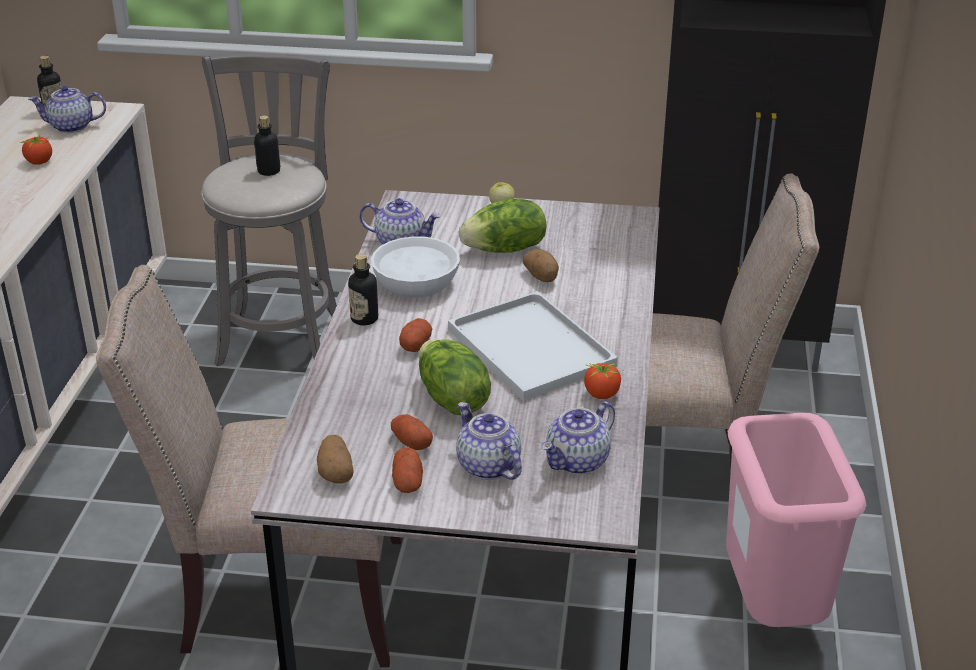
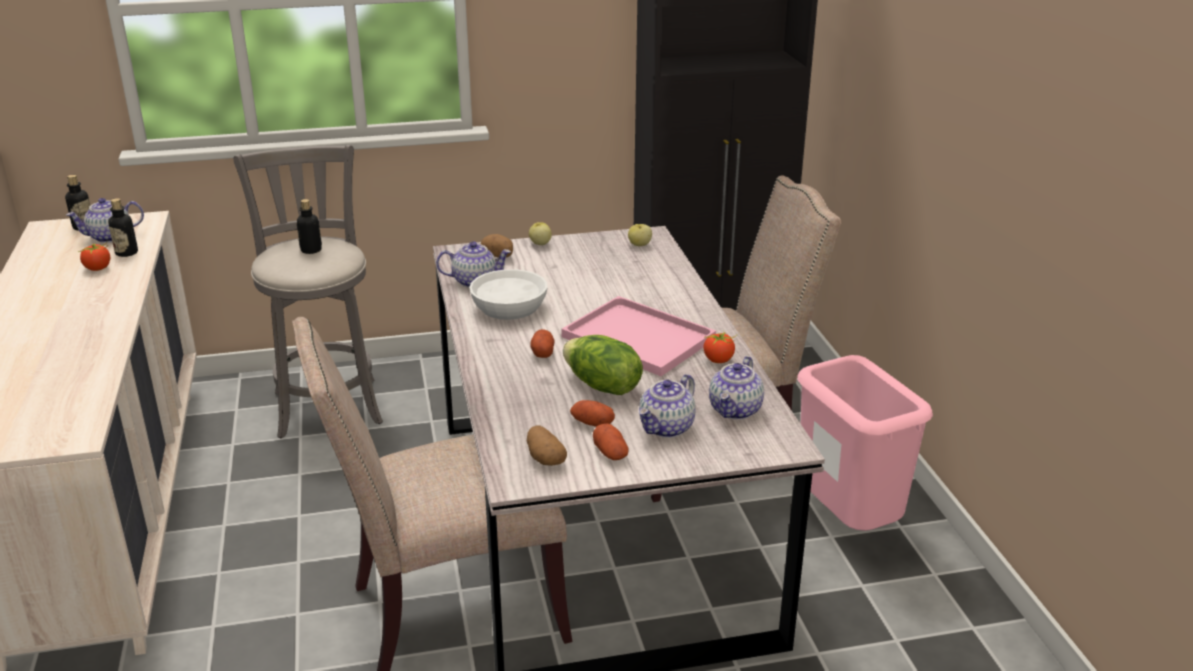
camera: 20 degrees left, 5 degrees down
bottle [348,254,378,325] -> bottle moved to [108,198,138,257]
white tray [448,291,618,401] -> pink tray [561,296,716,376]
teapot [456,402,522,480] -> teapot turned 90 degrees counterclockwise [639,374,696,438]
lettuce [459,199,546,253] -> none
potato [523,249,559,282] -> potato moved to [481,234,513,258]
none -> apple [628,224,652,246]

